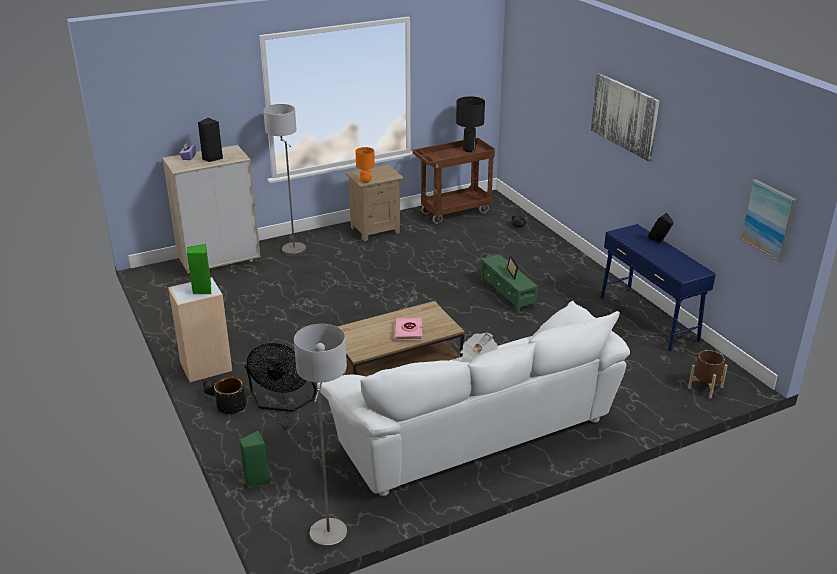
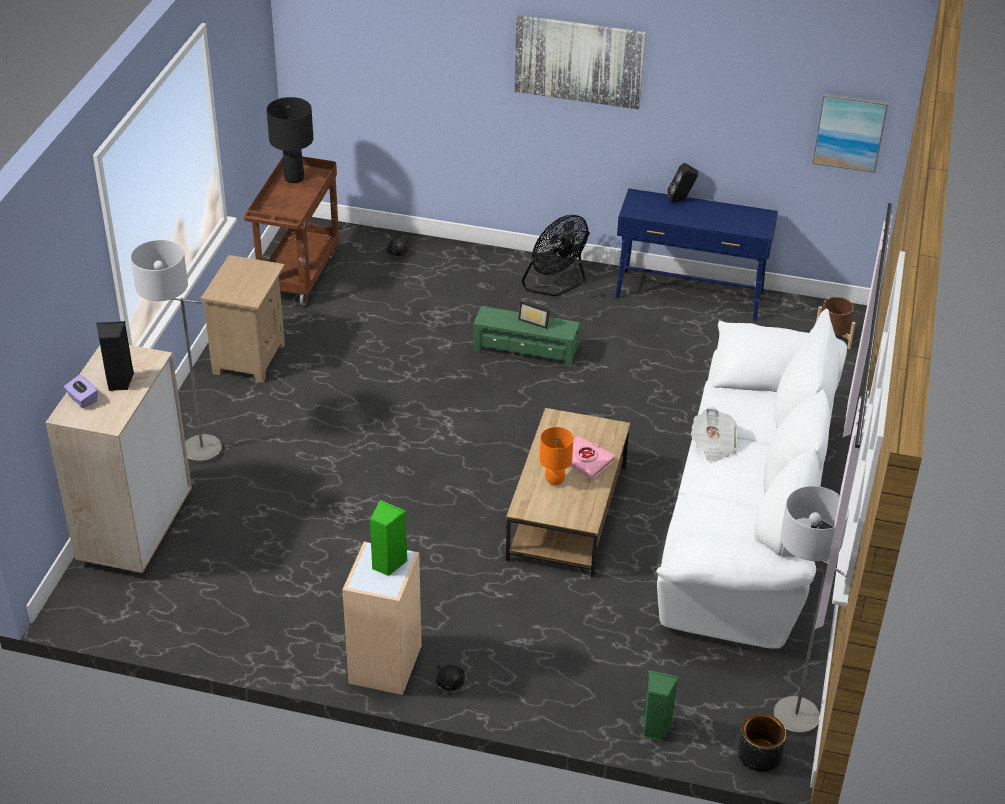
camera: 50 degrees left, 10 degrees up
black planter [214,377,247,414] -> black planter moved to [738,714,786,772]
black fan [244,343,316,430] -> black fan moved to [522,215,606,297]
orange table lamp [355,147,375,183] -> orange table lamp moved to [540,427,573,485]

